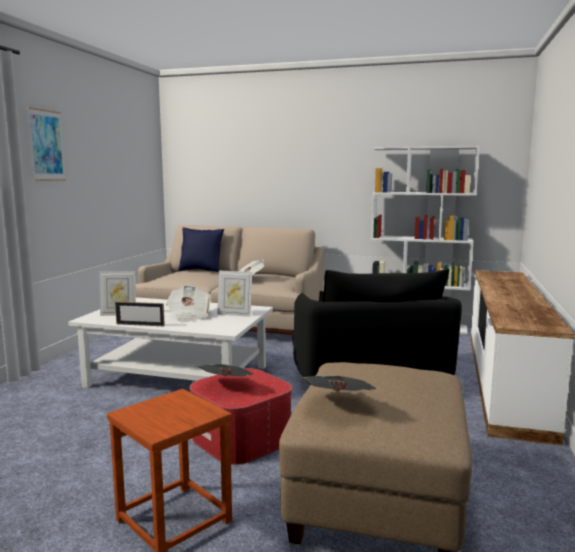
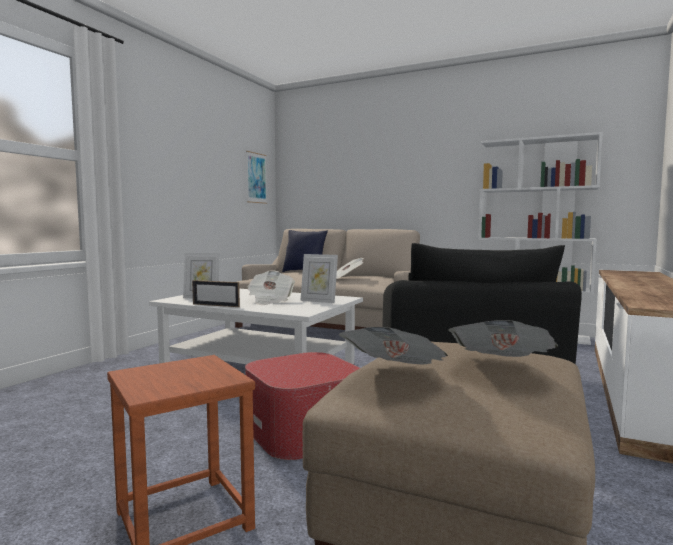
camera: 10 degrees right, 5 degrees down
picture [27,107,66,181] -> picture moved to [246,151,267,204]
newspaper [195,364,254,377] -> newspaper moved to [448,320,558,357]

